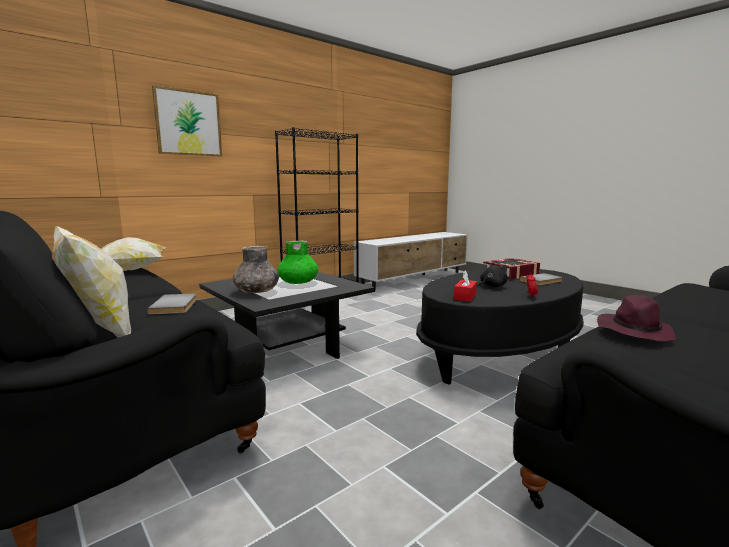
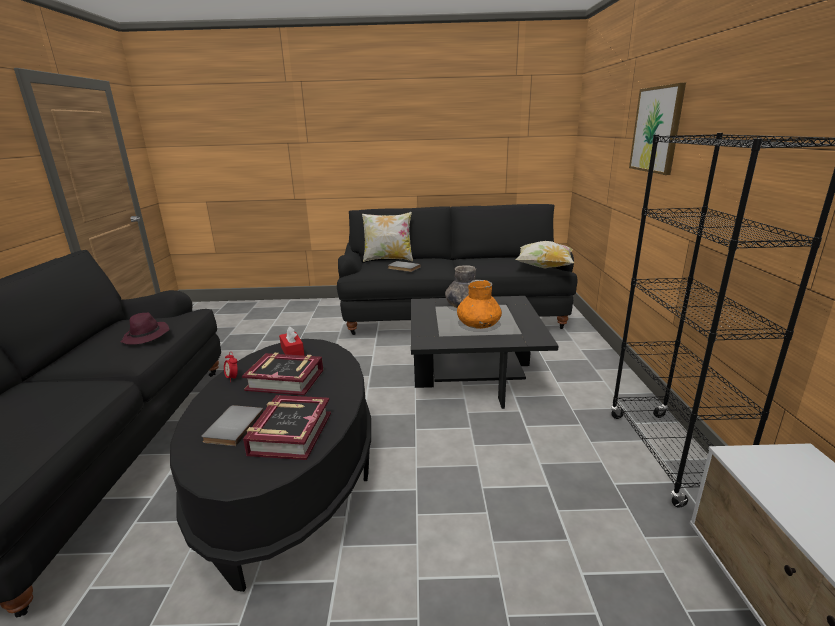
camera: 130 degrees right, 10 degrees up
green vase [277,241,318,284] -> orange vase [457,280,502,329]
black plush toy [477,262,507,287] -> book [242,353,323,396]

